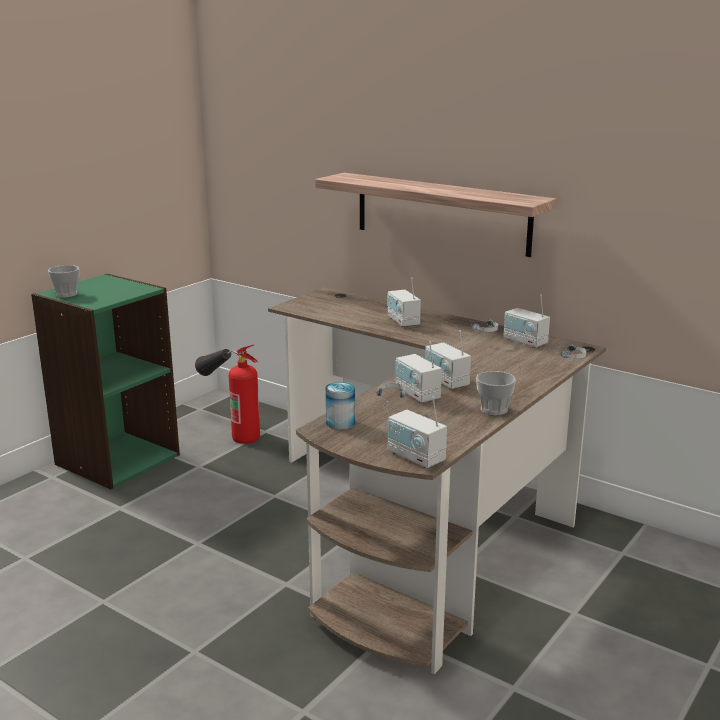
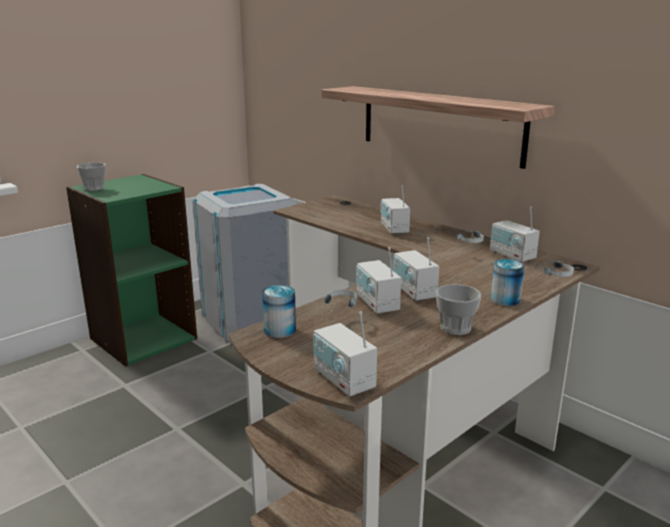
camera: 10 degrees right, 0 degrees up
fire extinguisher [195,345,260,444] -> grey trash can [192,184,298,342]
none -> can [491,259,525,306]

